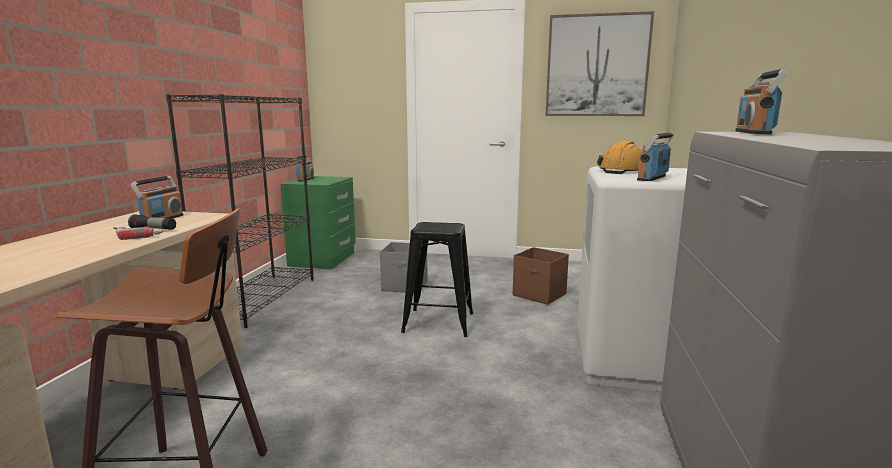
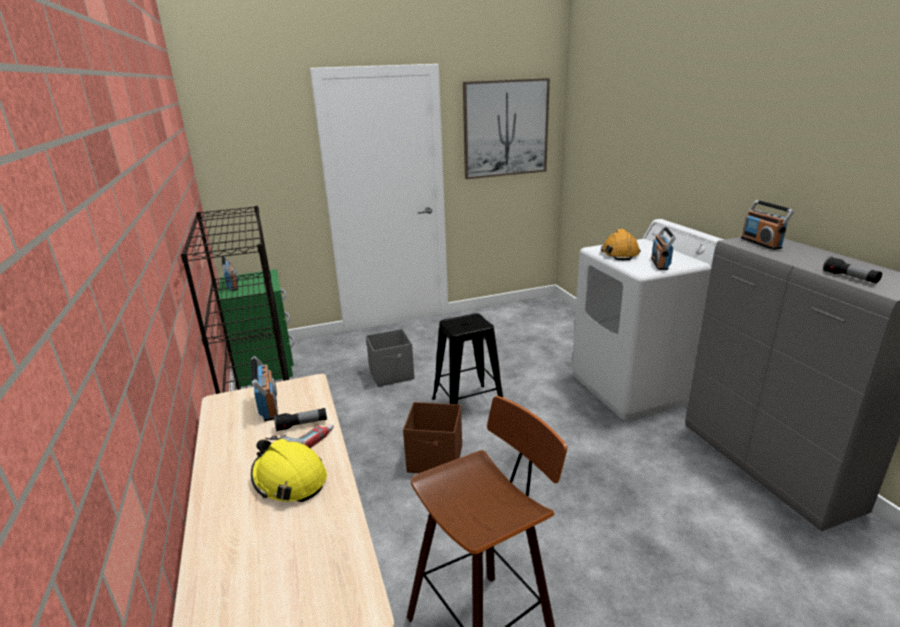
camera: 30 degrees left, 10 degrees up
brown storage box [513,247,569,305] -> brown storage box moved to [403,402,462,473]
none -> yellow hard hat [251,439,327,502]
none -> flashlight [823,257,882,283]

